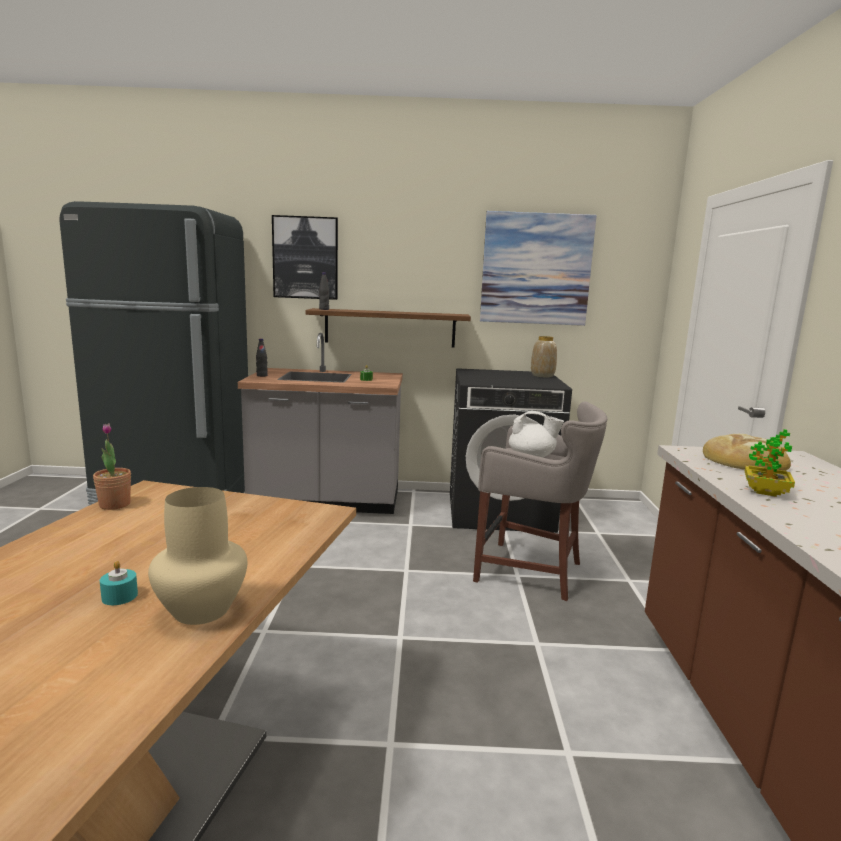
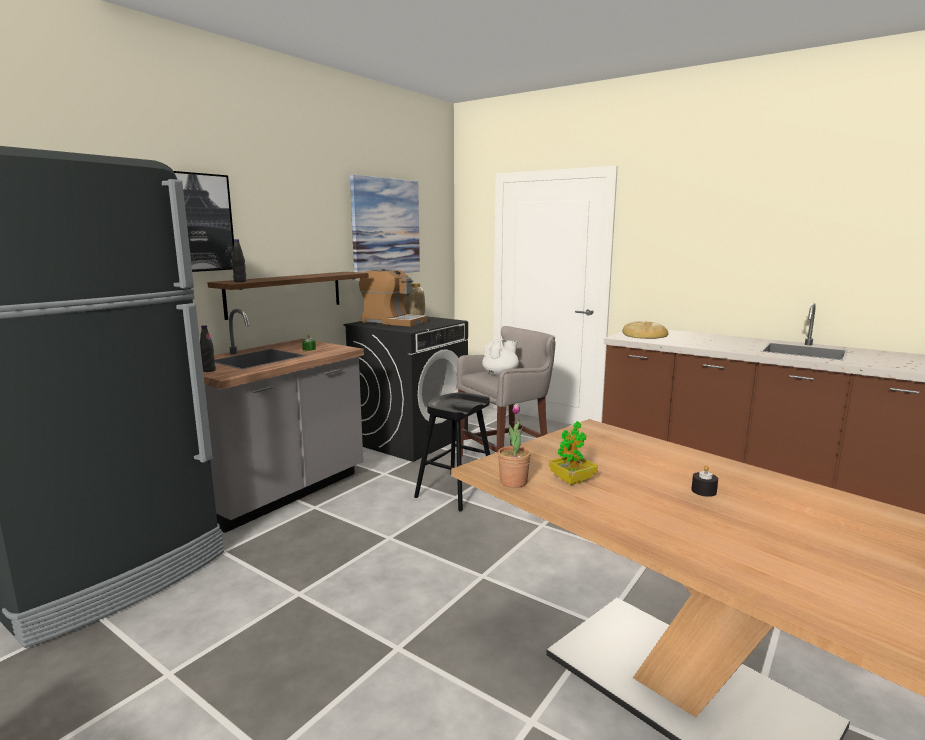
camera: 55 degrees left, 0 degrees up
turquoise candle [100,561,138,605] -> black candle [691,465,718,497]
beige vase [148,487,247,625] -> none
potted plant [745,429,795,497] -> potted plant moved to [549,421,598,485]
none -> coffee machine [359,269,427,327]
none -> black stool [414,392,490,512]

